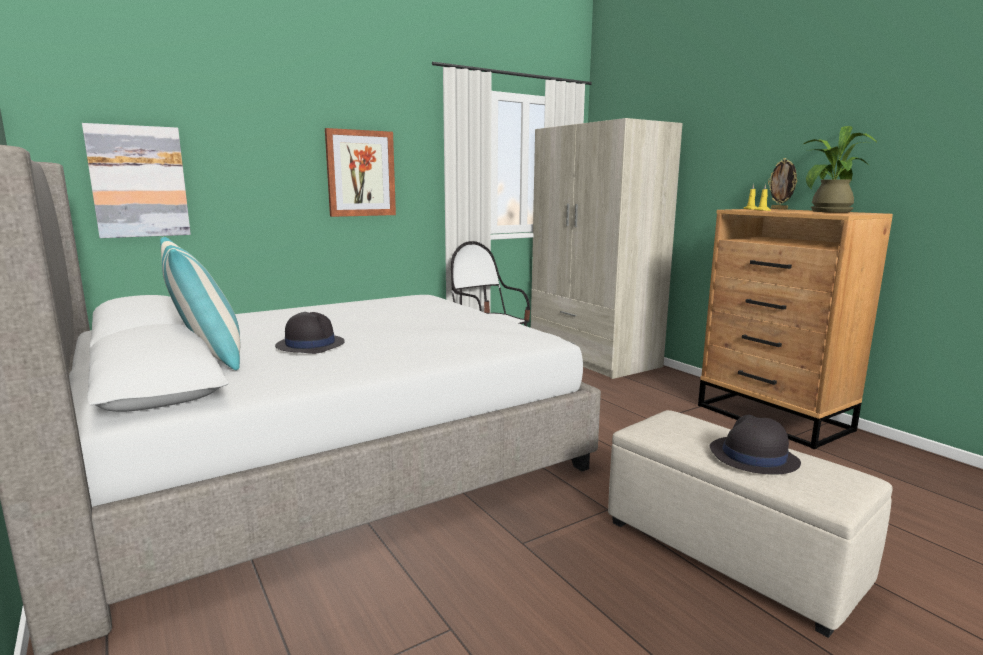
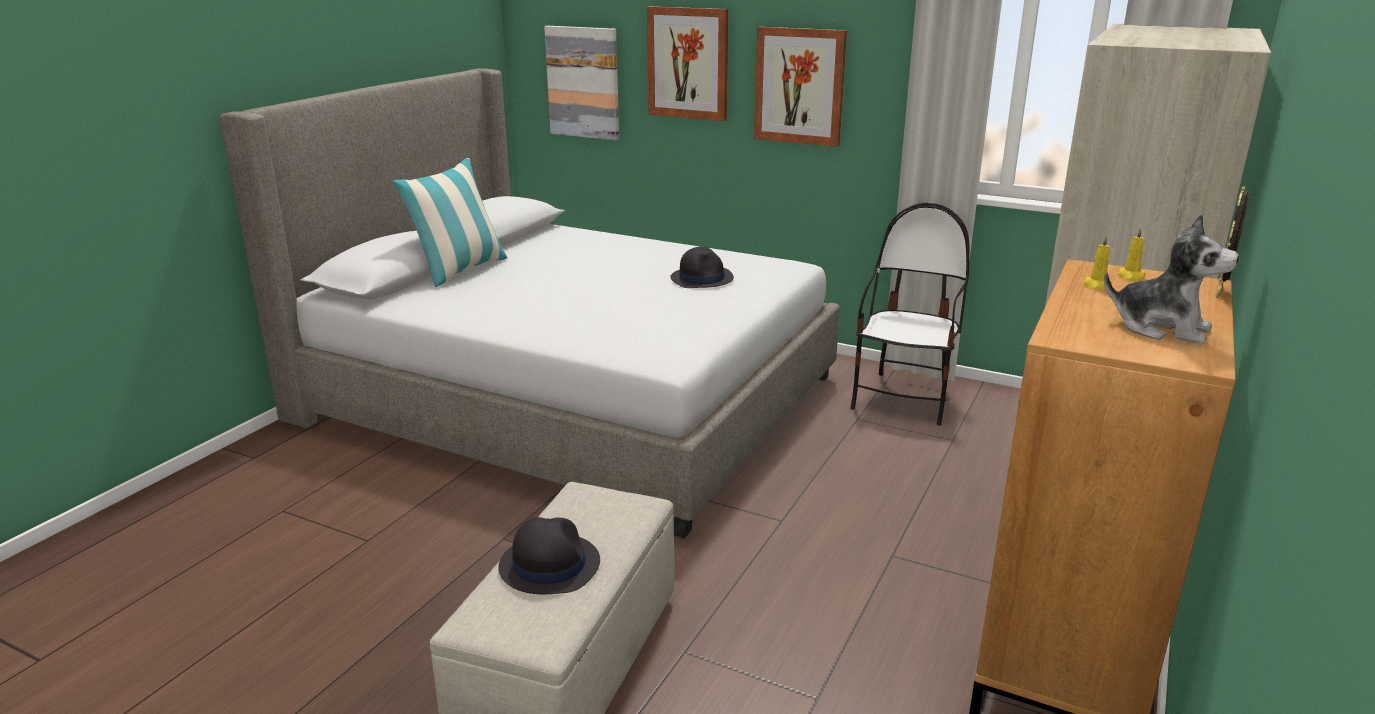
camera: 60 degrees right, 10 degrees up
black hat [275,312,345,354] -> black hat moved to [671,247,734,288]
potted plant [802,126,877,213] -> plush toy [1104,213,1239,345]
none -> picture [647,7,729,121]

